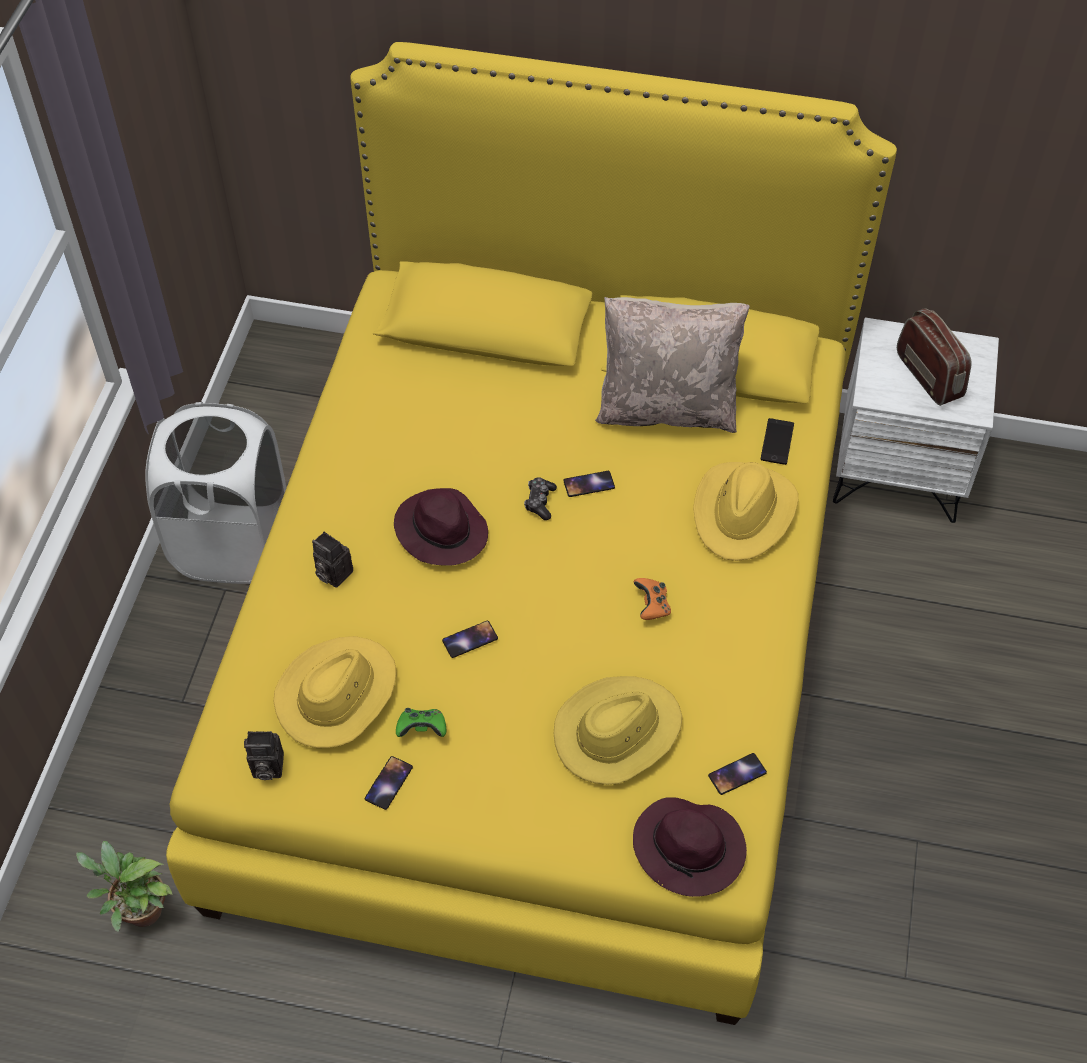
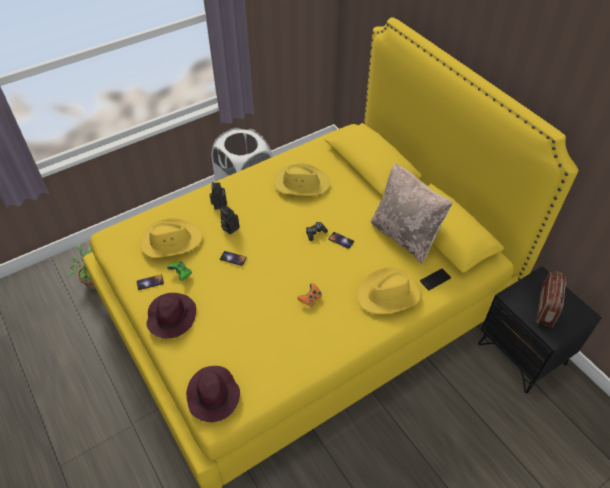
camera: 45 degrees right, 5 degrees down
camera [244,731,284,780] -> camera moved to [220,206,240,234]
purple hat [394,488,488,566] -> purple hat moved to [147,293,196,338]
yellow hat [554,676,682,785] -> yellow hat moved to [274,163,330,196]
phone [708,753,767,795] -> none
white nightstand [833,318,999,523] -> black nightstand [478,266,602,394]

